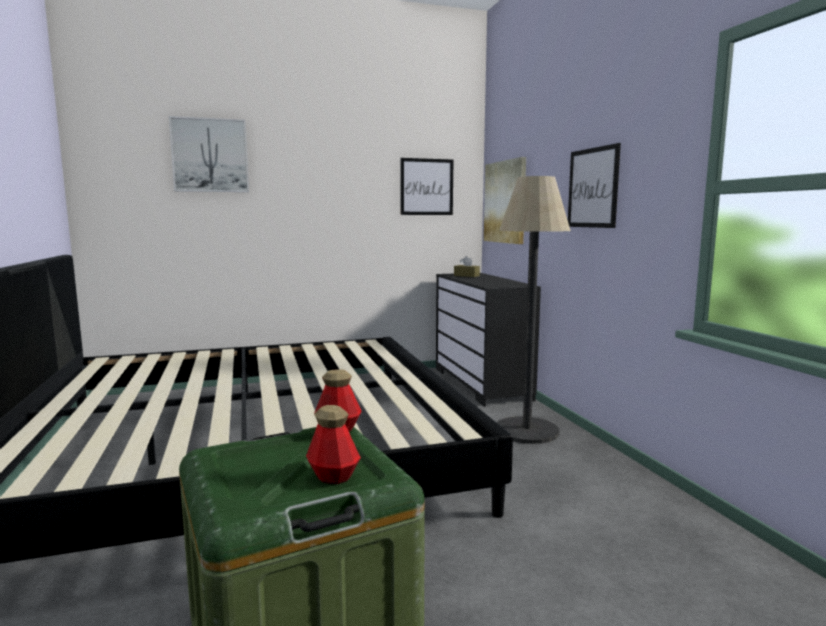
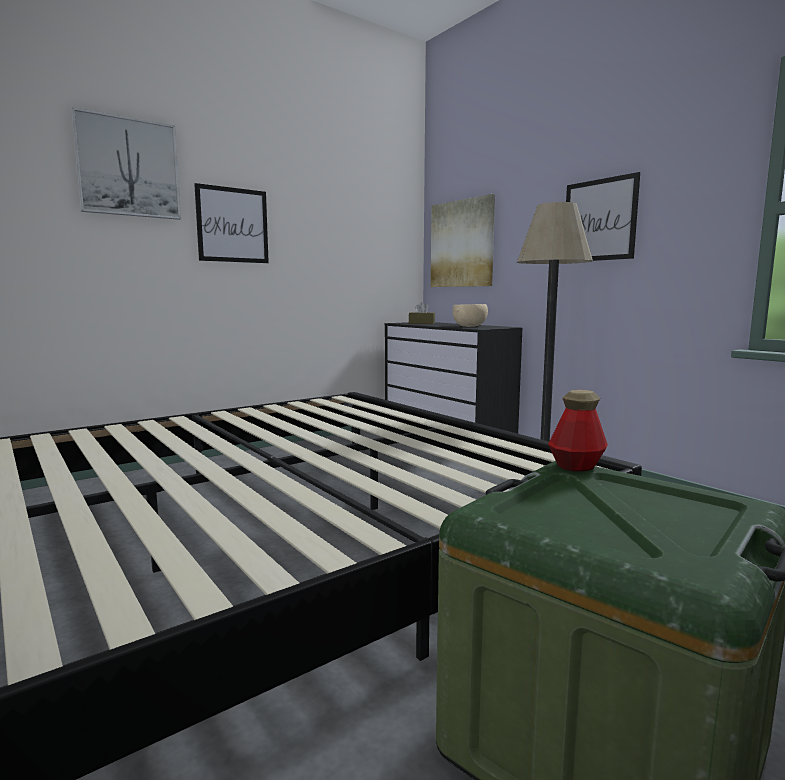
camera: 20 degrees left, 0 degrees up
bottle [306,405,361,484] -> none
picture [400,158,454,215] -> picture moved to [194,183,269,263]
none -> beige bowl [453,304,488,327]

